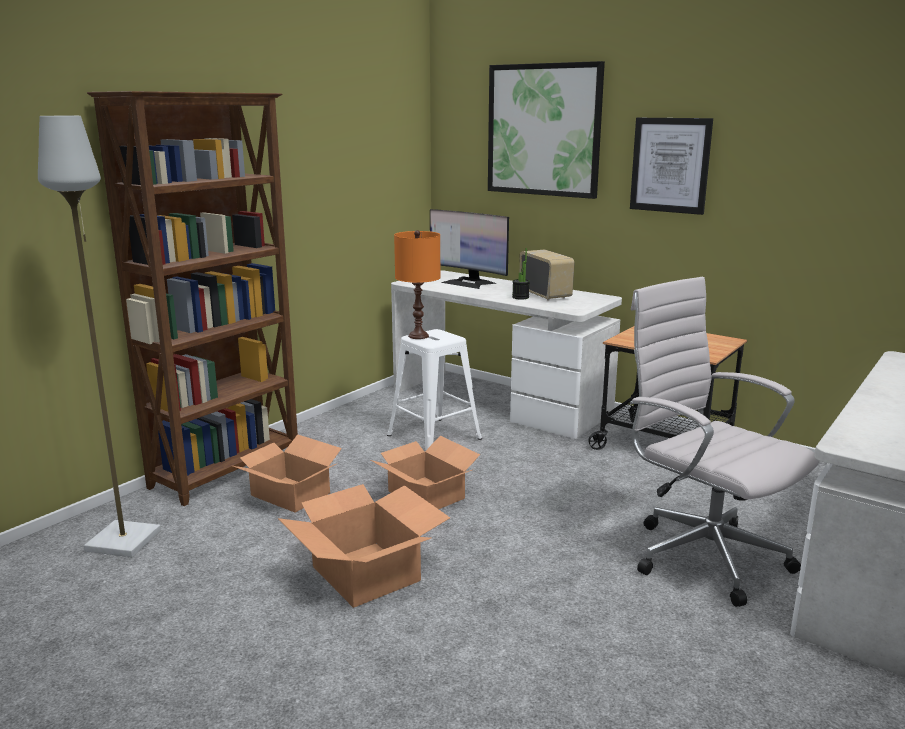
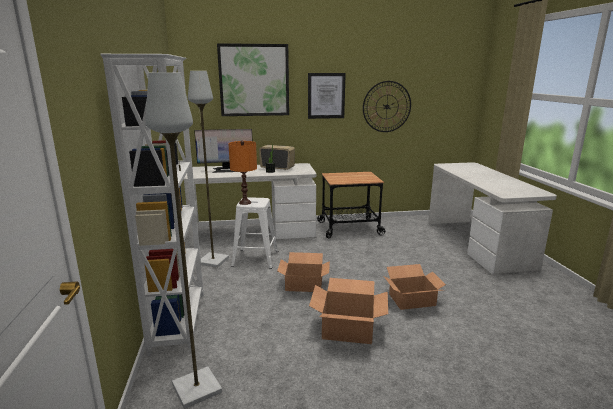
camera: 45 degrees left, 0 degrees up
brown bookcase [87,91,298,506] -> white bookcase [100,54,204,356]
cardboard box [233,434,342,513] -> cardboard box moved to [384,264,446,310]
white office chair [630,277,820,607] -> none
none -> grey floor lamp [188,71,229,268]
none -> wall clock [363,81,411,132]

